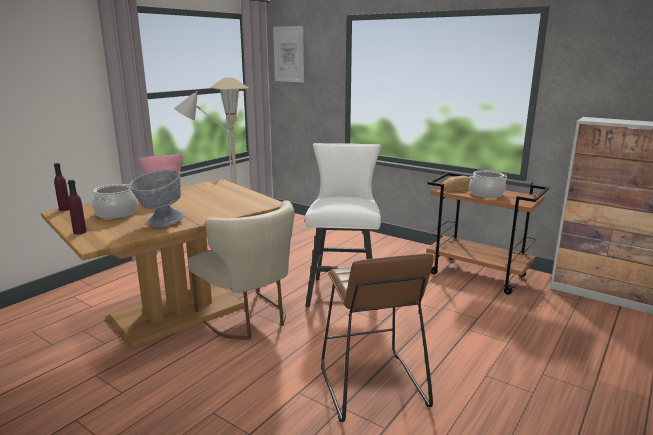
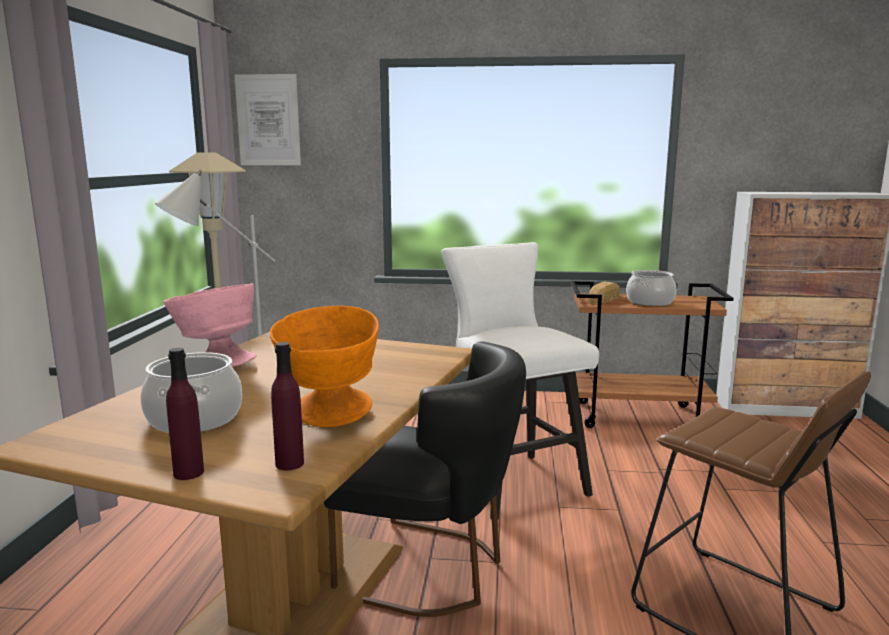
camera: 30 degrees left, 5 degrees down
purple bottle [54,163,69,211] -> purple bottle moved to [271,342,304,470]
grey bowl [129,170,185,227] -> orange bowl [270,306,379,427]
beige chair [188,201,294,340] -> black chair [324,341,526,617]

